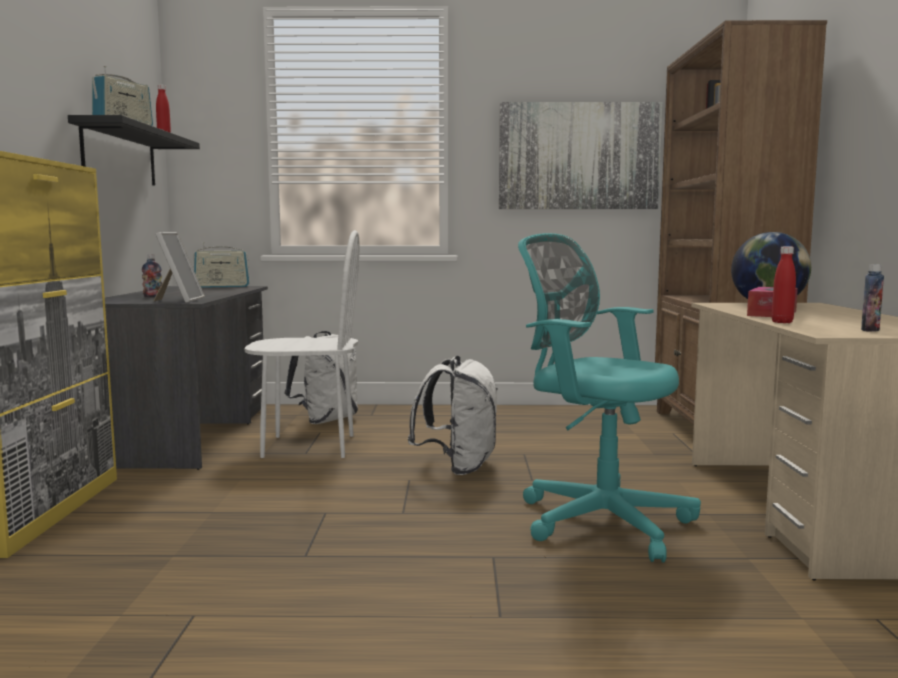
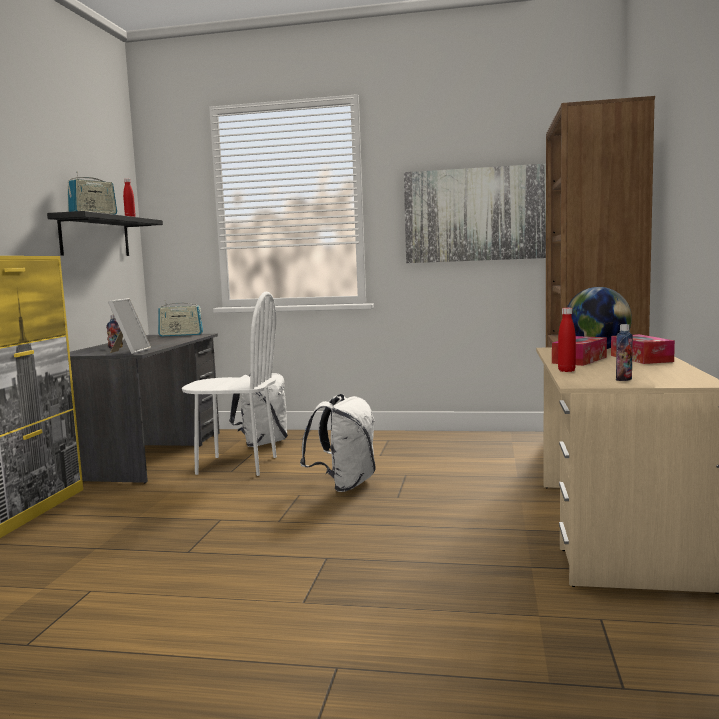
camera: 10 degrees right, 0 degrees up
turquoise office chair [518,233,701,563] -> none
none -> tissue box [611,334,675,364]

